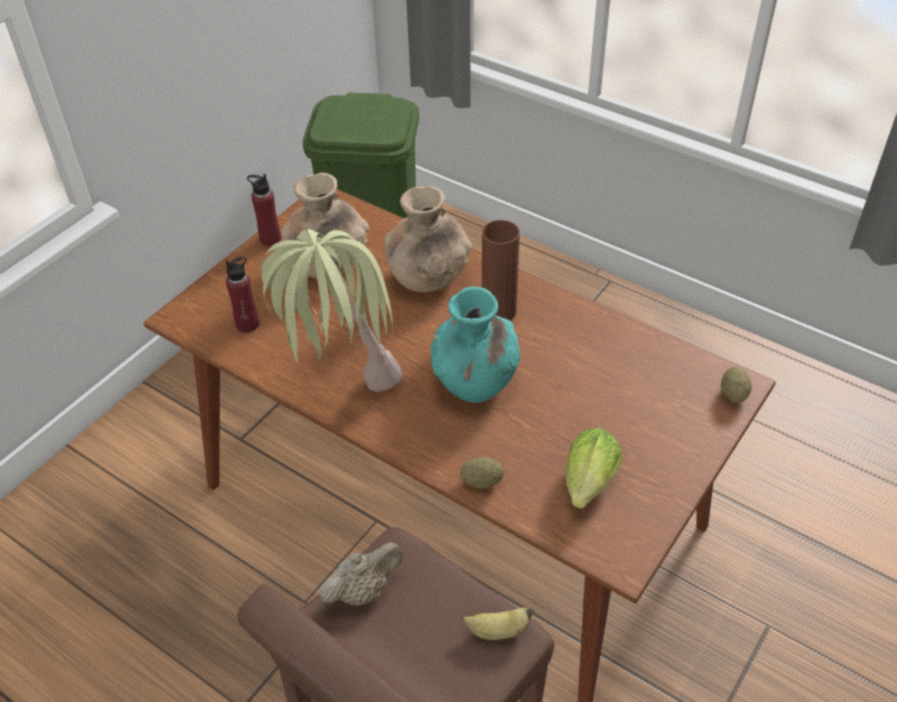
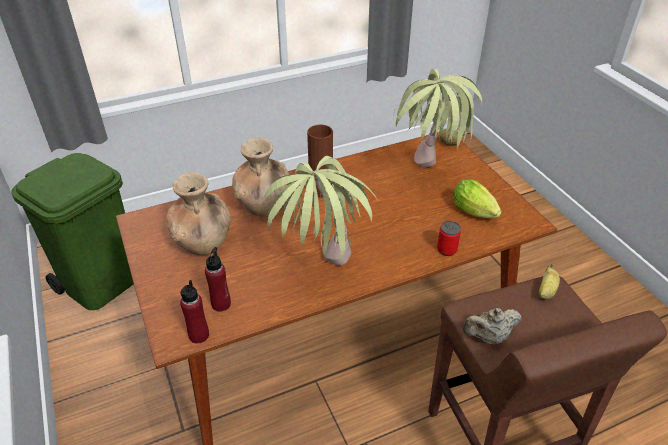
camera: 60 degrees left, 5 degrees down
red bottle [247,174,281,246] -> red bottle moved to [180,280,209,344]
beige teapot [319,542,403,605] -> beige teapot turned 105 degrees counterclockwise [462,308,521,344]
turquoise vase [430,287,521,403] -> none
potato [460,457,504,489] -> can [437,221,461,256]
none -> potted plant [394,69,482,167]

